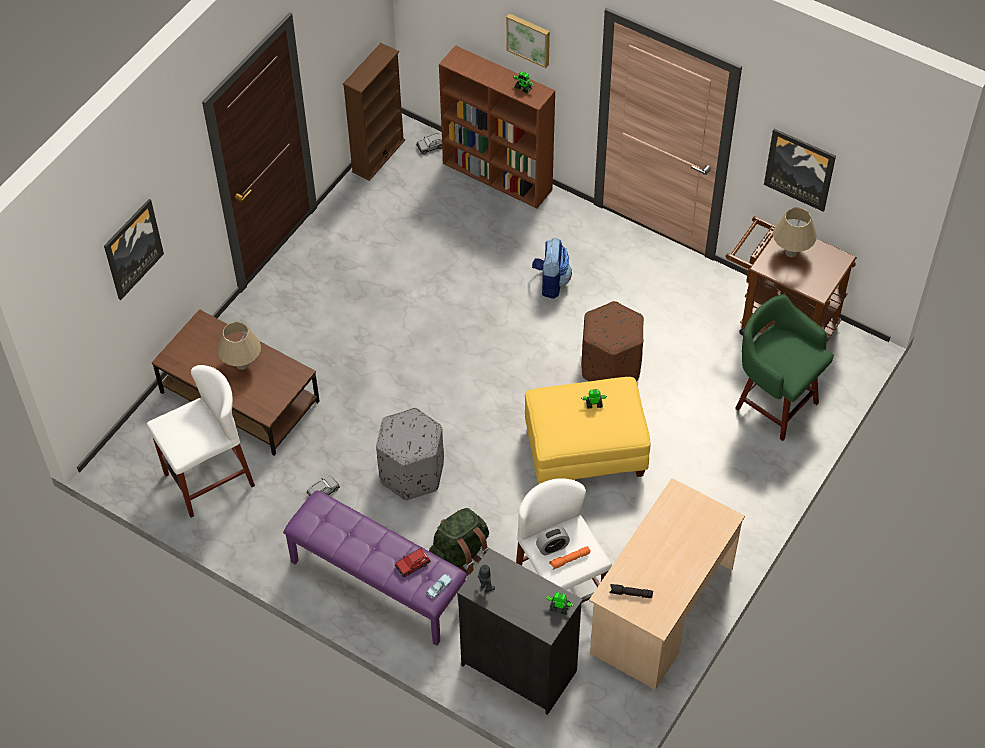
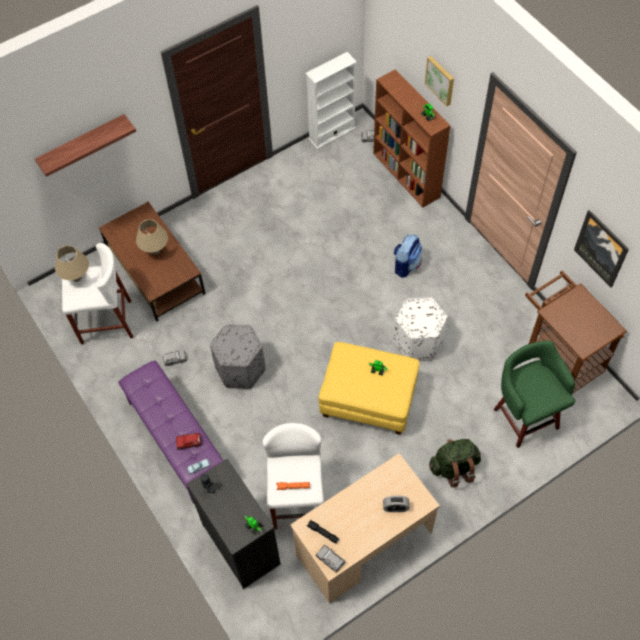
camera: 25 degrees right, 5 degrees up
picture [104,199,164,300] -> shelf [35,114,136,177]
brown bookcase [343,43,405,181] -> white bookcase [305,52,357,149]
green backpack [429,508,489,576] -> green backpack moved to [429,439,481,487]
alarm clock [536,527,570,555] -> alarm clock moved to [383,495,410,512]
brown ottoman [582,301,644,381] -> white ottoman [394,297,447,361]
beige table lamp [773,207,817,257] -> beige table lamp moved to [55,245,89,282]
none -> grey toy car [316,545,345,573]

